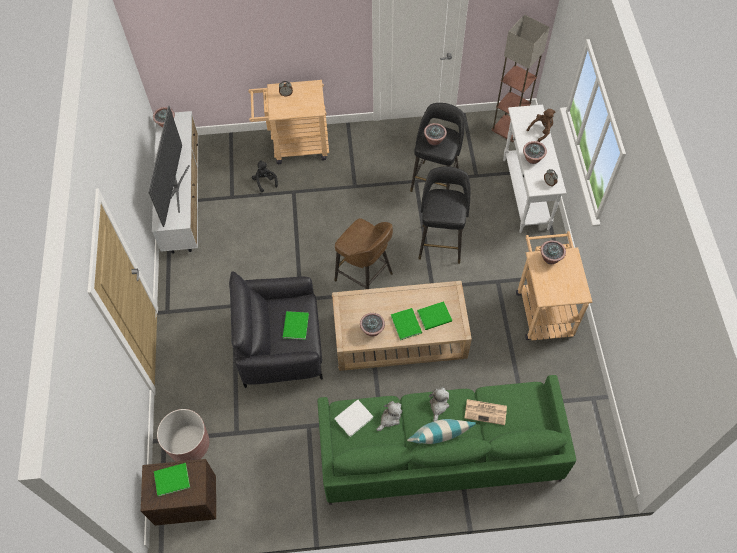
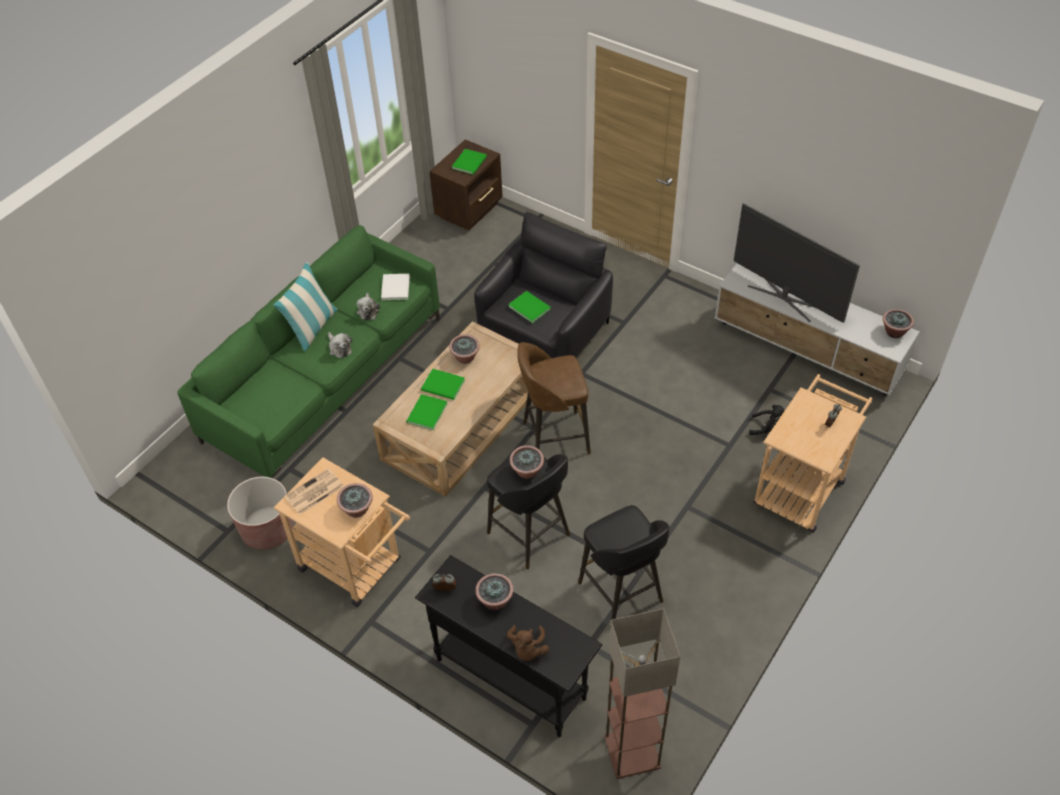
camera: 130 degrees right, 10 degrees down
brown planter [157,409,209,462] -> brown planter moved to [227,477,293,550]
potted plant [424,123,447,146] -> potted plant moved to [510,445,544,479]
newspaper [464,399,507,425] -> newspaper moved to [284,468,344,515]
white console table [503,105,566,233] -> black console table [415,555,603,737]

